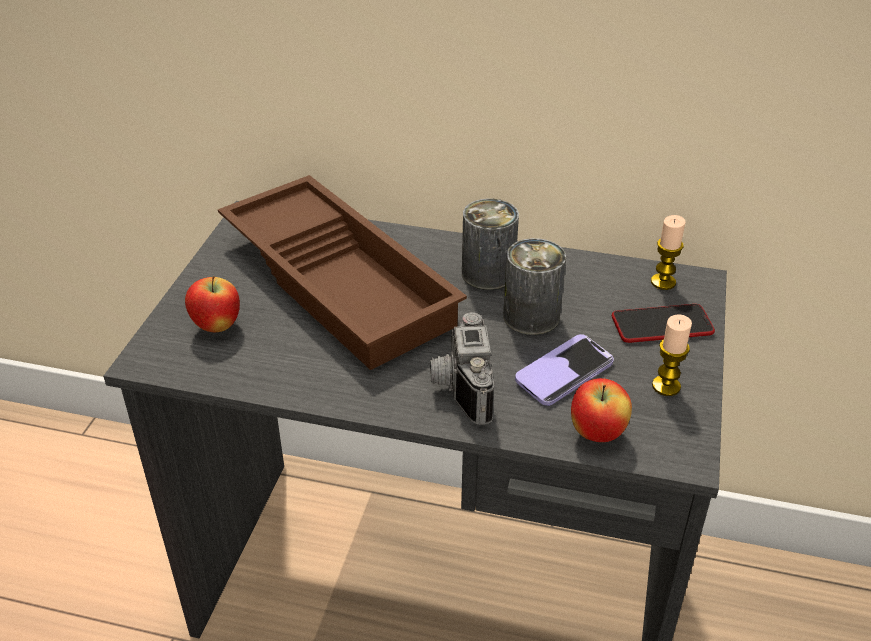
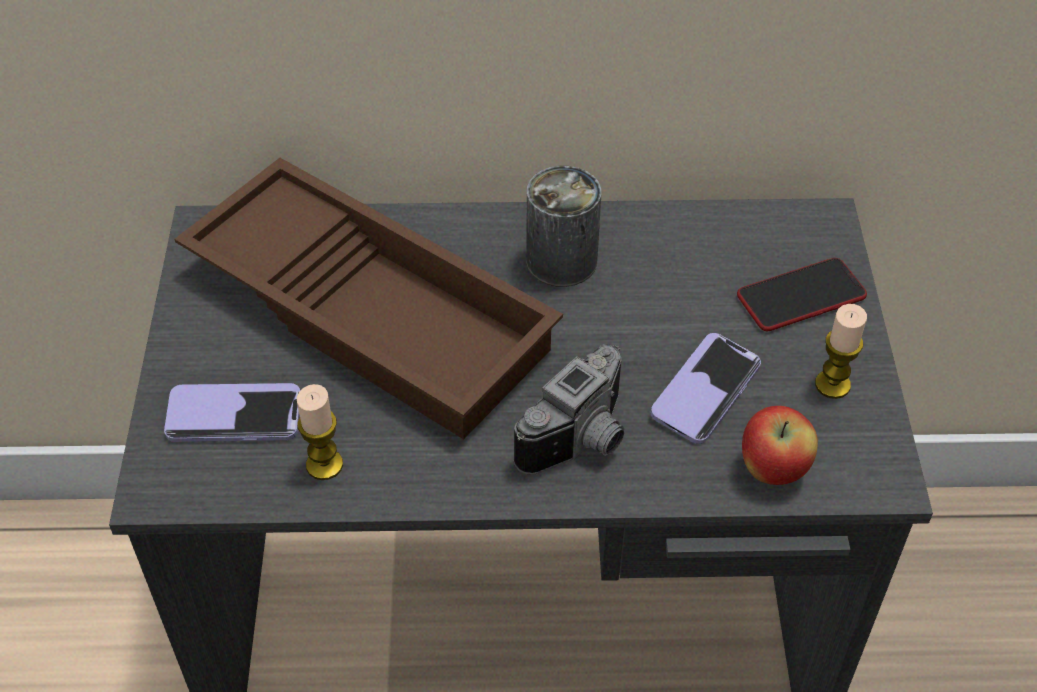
camera: 15 degrees left, 10 degrees up
apple [185,276,240,332] -> phone [164,383,300,442]
camera [430,312,494,425] -> camera turned 120 degrees counterclockwise [514,344,624,475]
can [503,238,566,335] -> none
candle [651,215,686,290] -> candle moved to [297,384,343,480]

